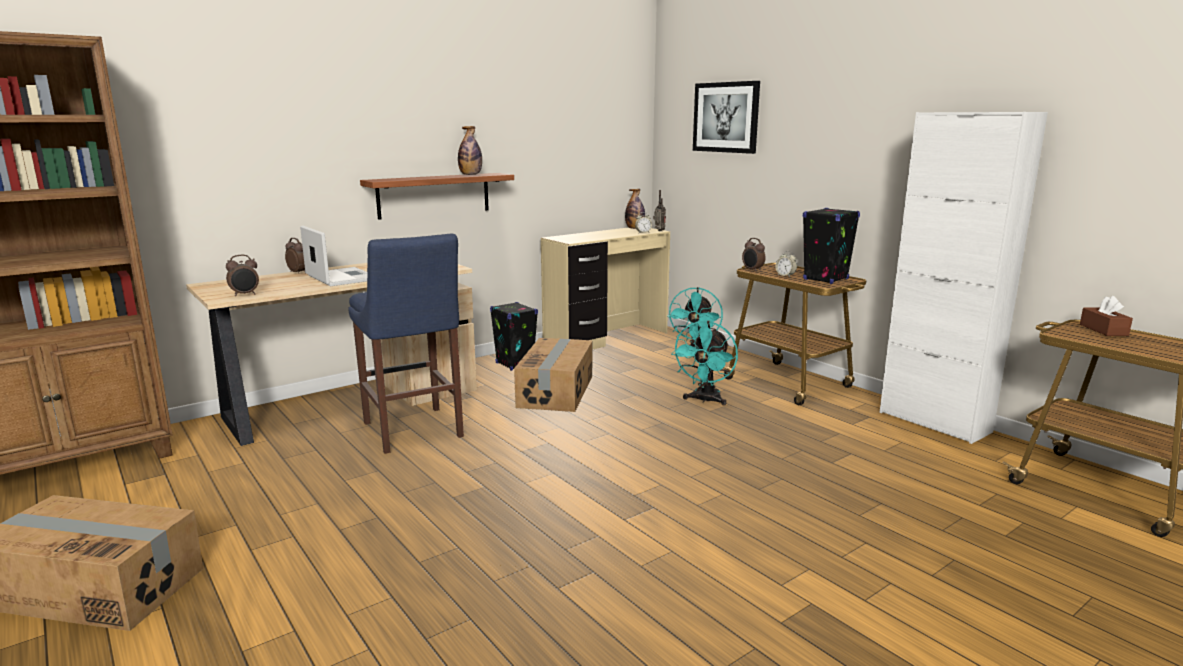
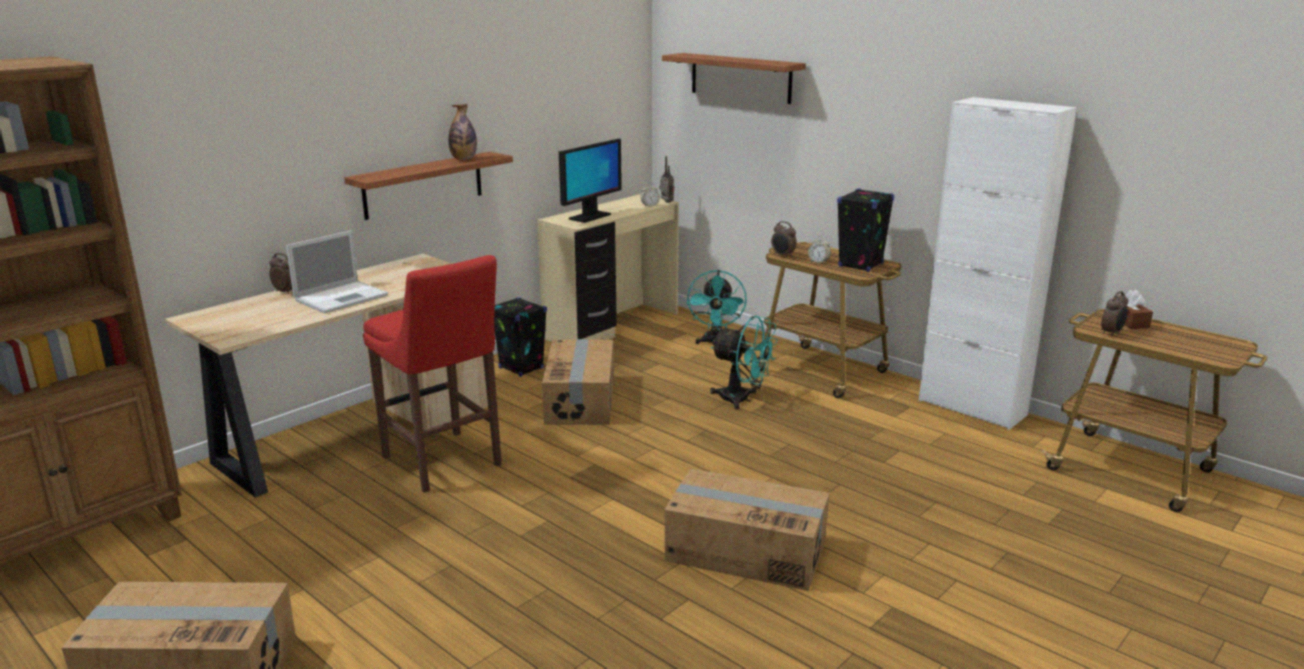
camera: 10 degrees left, 5 degrees up
alarm clock [226,255,259,296] -> alarm clock moved to [1101,291,1128,337]
laptop [300,226,367,286] -> laptop turned 90 degrees clockwise [286,231,388,314]
blue stool [348,234,464,454] -> red stool [363,255,502,493]
bottle [625,189,645,229] -> none
turquoise fan [671,321,738,406] -> turquoise fan turned 75 degrees counterclockwise [710,316,778,410]
picture [693,81,760,154] -> shelf [662,53,806,104]
none -> monitor [559,139,622,223]
none -> cardboard box [665,469,830,591]

